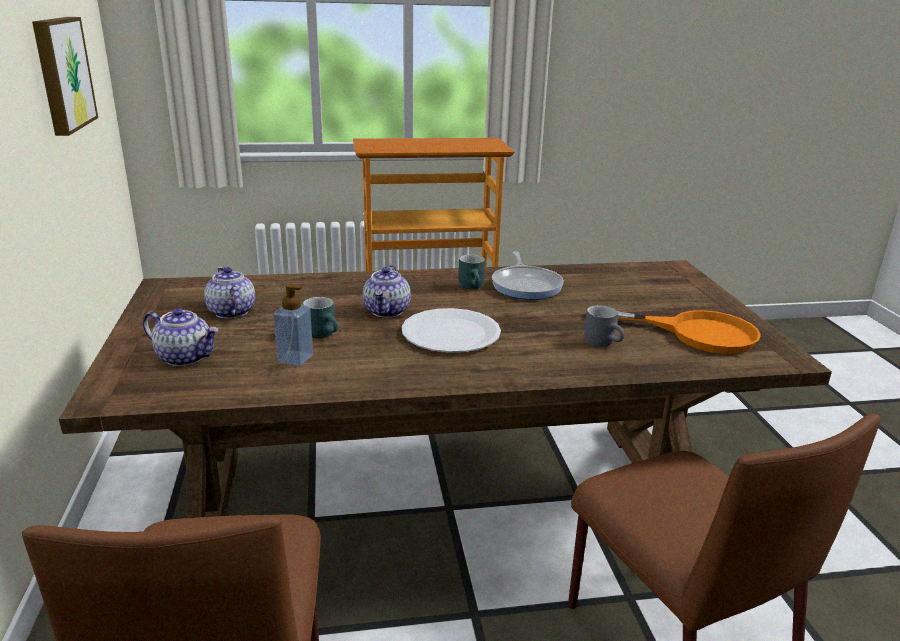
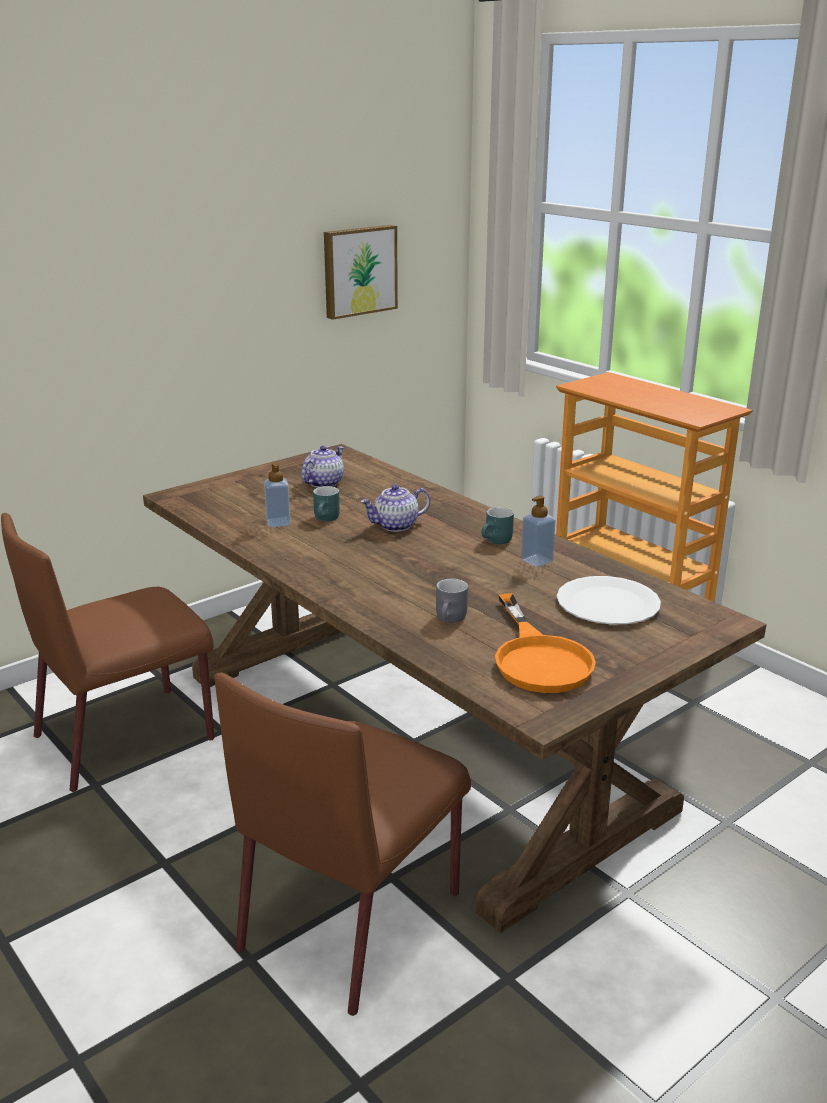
camera: 60 degrees right, 0 degrees up
teapot [143,308,219,366] -> none
white plate [401,308,501,353] -> white plate moved to [557,576,661,625]
frying pan [492,251,564,300] -> soap dispenser [521,496,556,567]

